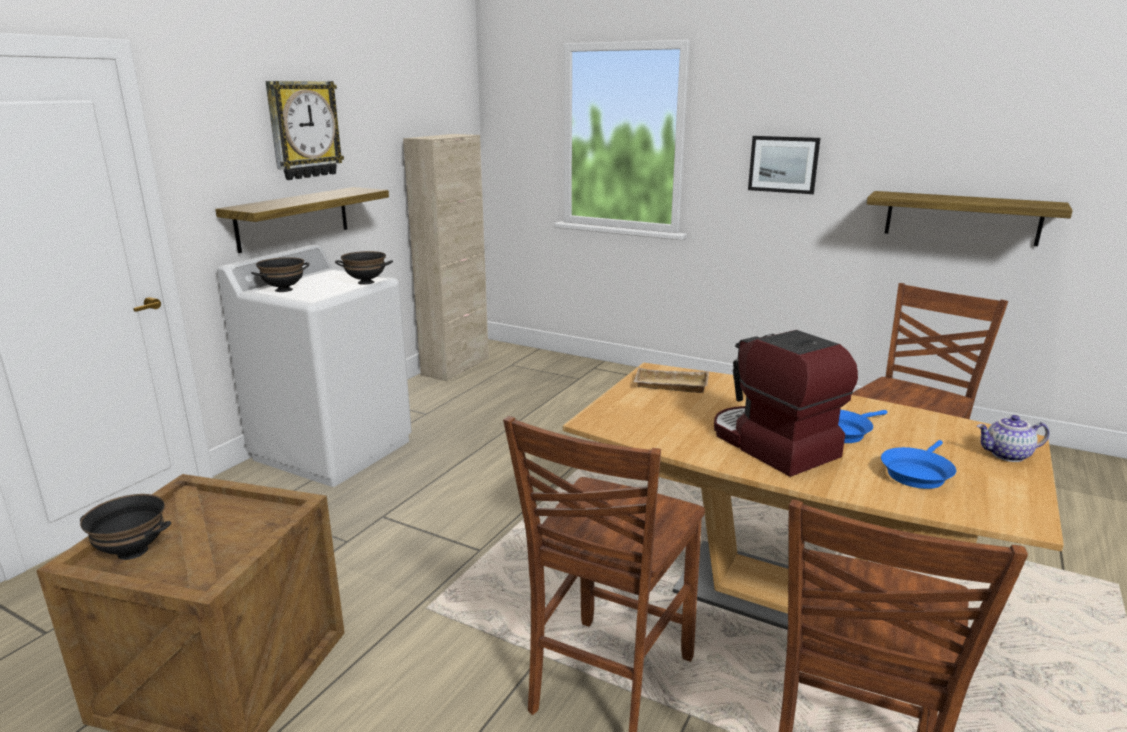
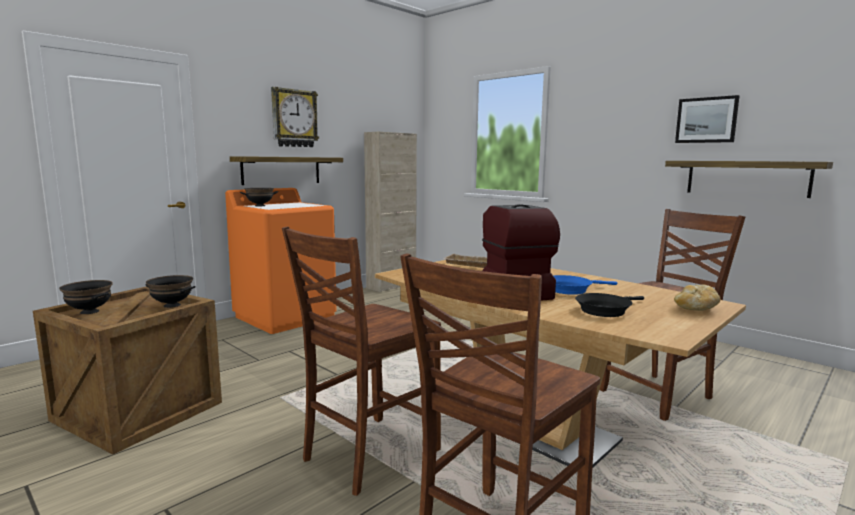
camera: 15 degrees right, 10 degrees down
white washing machine [217,245,412,487] -> orange washing machine [225,188,337,334]
black bowl [335,251,393,285] -> black bowl moved to [146,275,196,308]
picture [748,136,820,194] -> picture moved to [675,95,740,143]
blue frying pan [881,440,956,489] -> black frying pan [575,293,644,317]
teapot [977,415,1049,462] -> bread [674,284,721,311]

